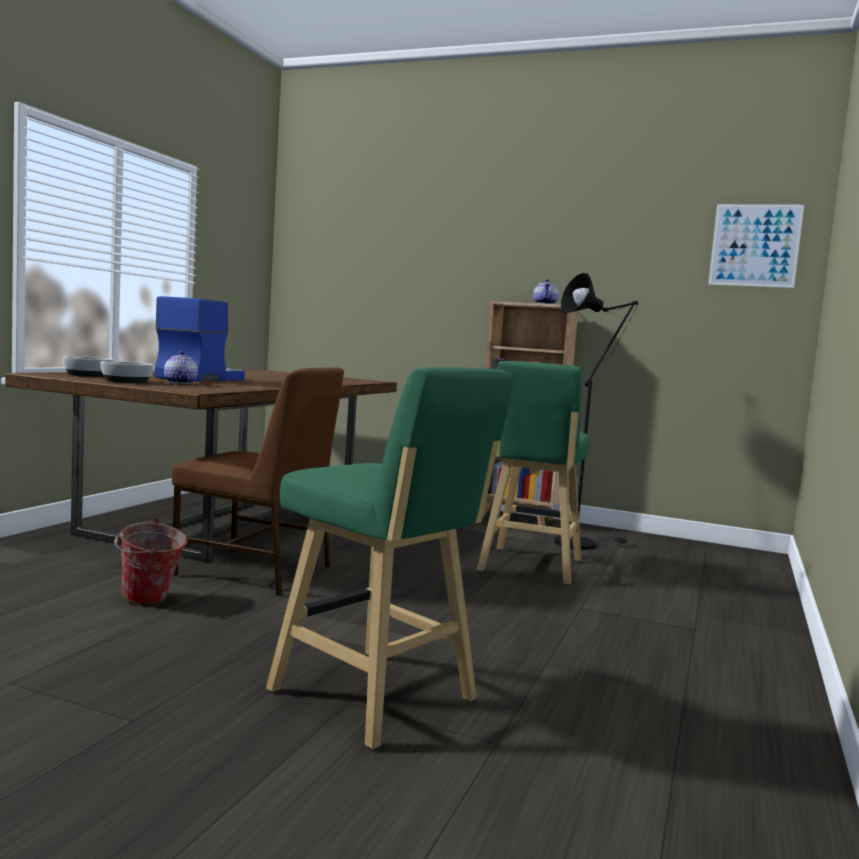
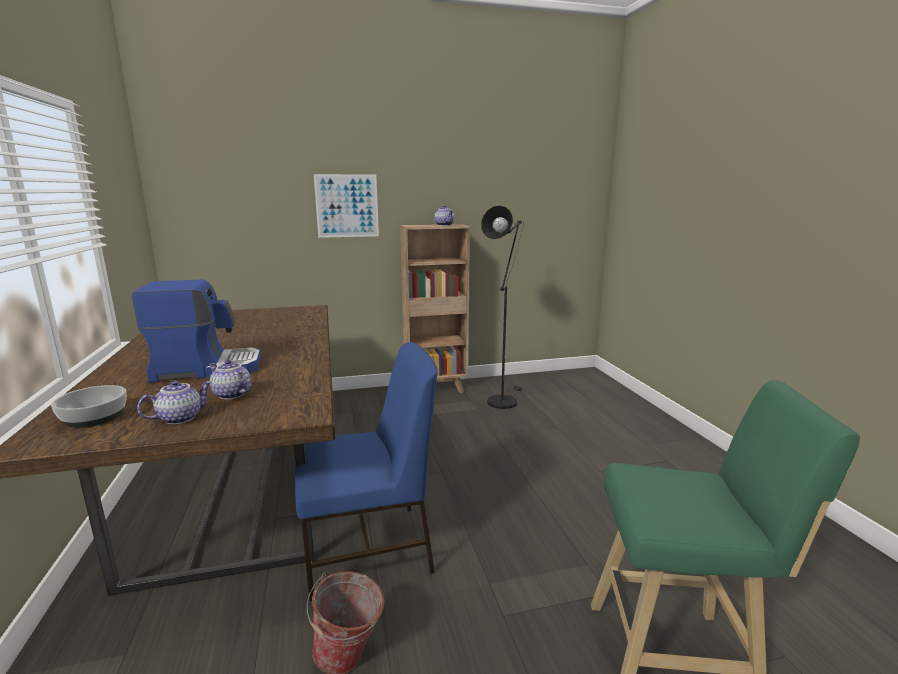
camera: 35 degrees left, 10 degrees up
bowl [100,361,154,383] -> teapot [137,380,212,424]
coffee machine [155,296,245,382] -> coffee machine turned 90 degrees clockwise [132,279,261,383]
brown chair [172,367,344,596] -> blue chair [295,342,438,601]
green stool [477,361,590,585] -> none
picture [708,204,804,288] -> picture moved to [314,174,379,238]

